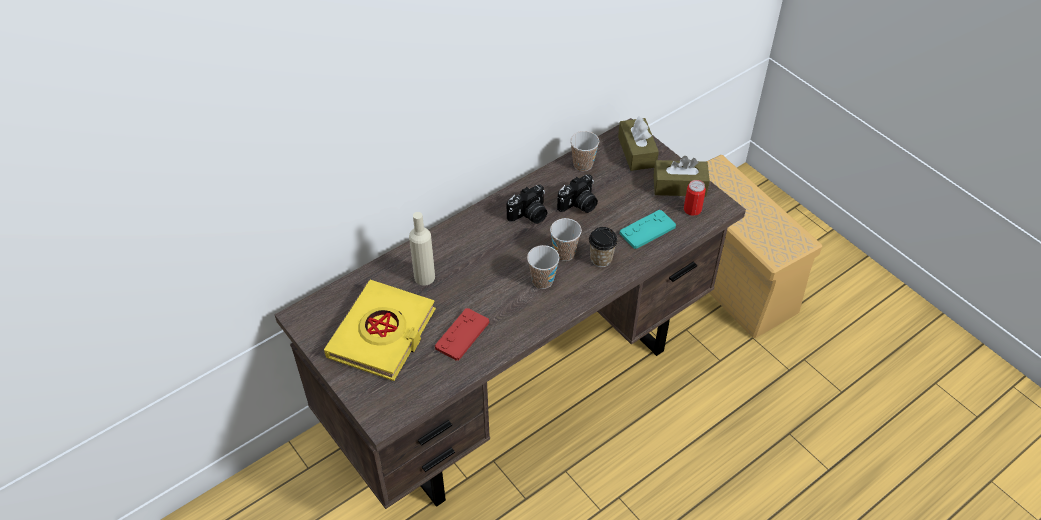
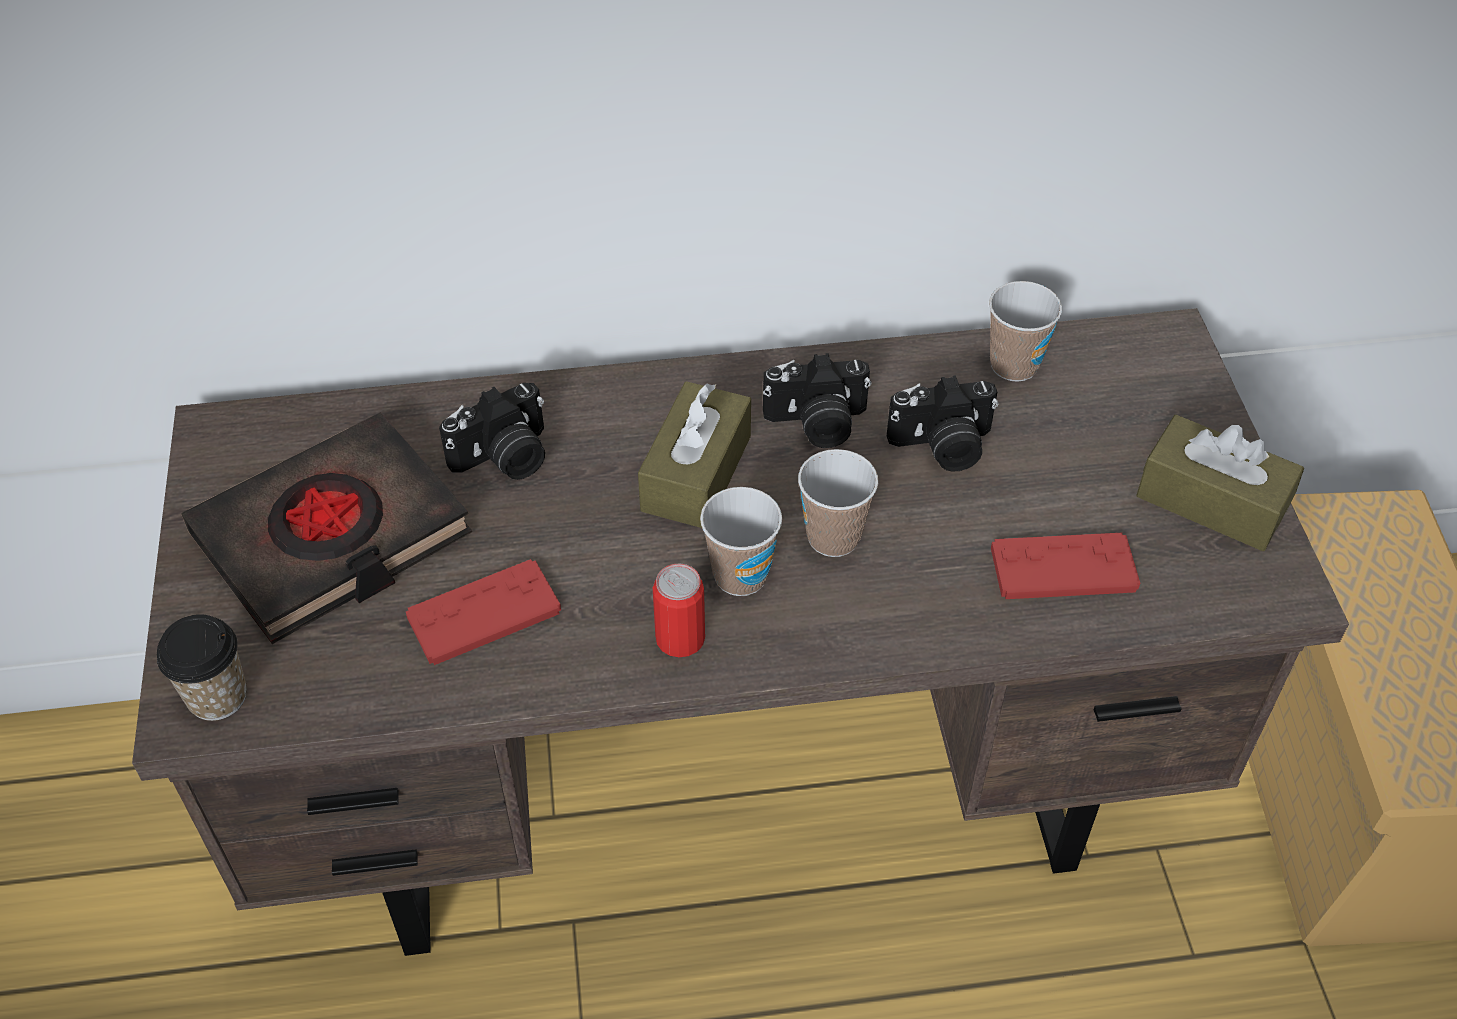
camera: 30 degrees right, 0 degrees up
yellow book [324,280,436,381] -> black book [181,412,472,644]
beige bottle [409,212,435,286] -> camera [439,383,545,480]
cup [589,227,618,267] -> cup moved to [157,614,247,721]
brown tissue box [618,116,659,171] -> brown tissue box moved to [638,381,751,528]
turquoise game controller [620,210,676,249] -> red game controller [991,533,1140,599]
can [684,180,706,216] -> can moved to [653,564,705,657]

